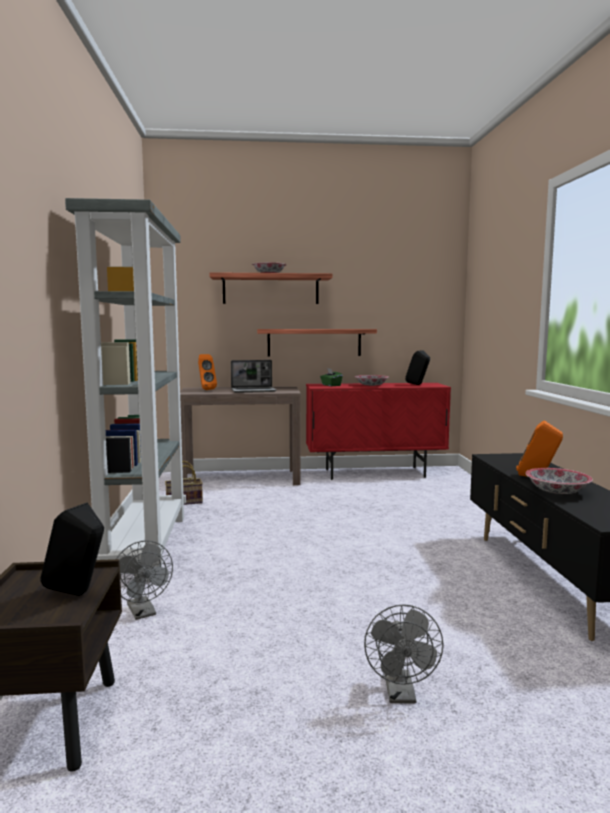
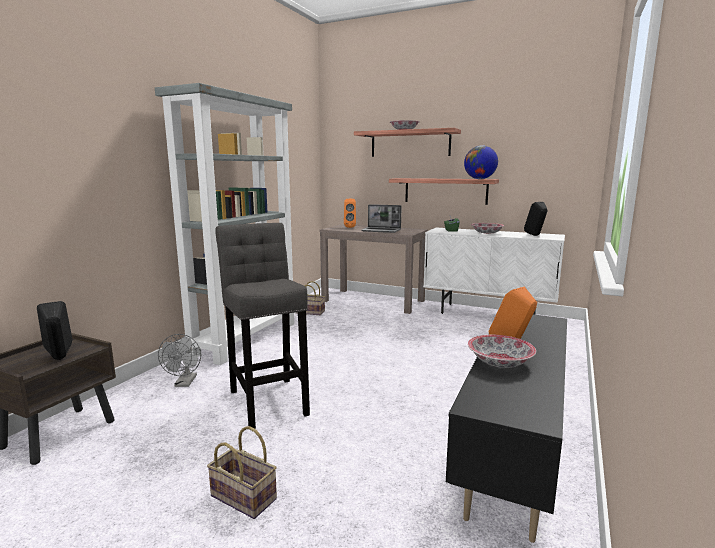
camera: 30 degrees right, 5 degrees up
red cabinet [306,383,451,480] -> white cabinet [423,227,565,315]
grey fan [364,604,444,704] -> basket [207,426,277,519]
none -> grey stool [215,223,310,429]
none -> globe [464,145,498,179]

